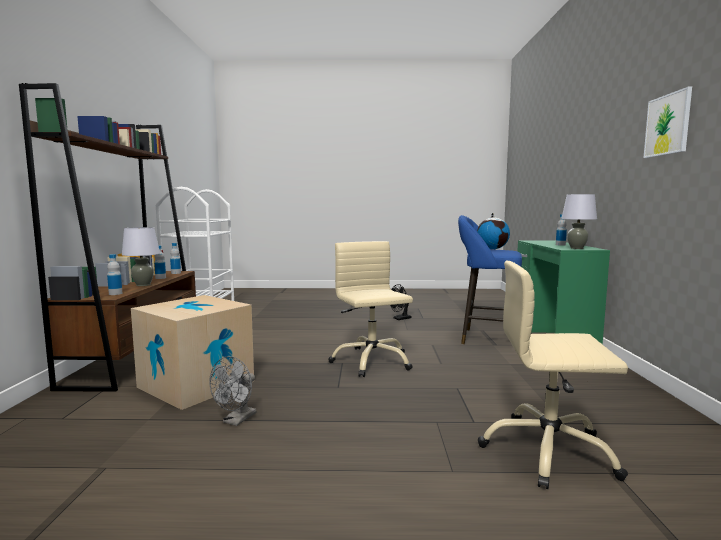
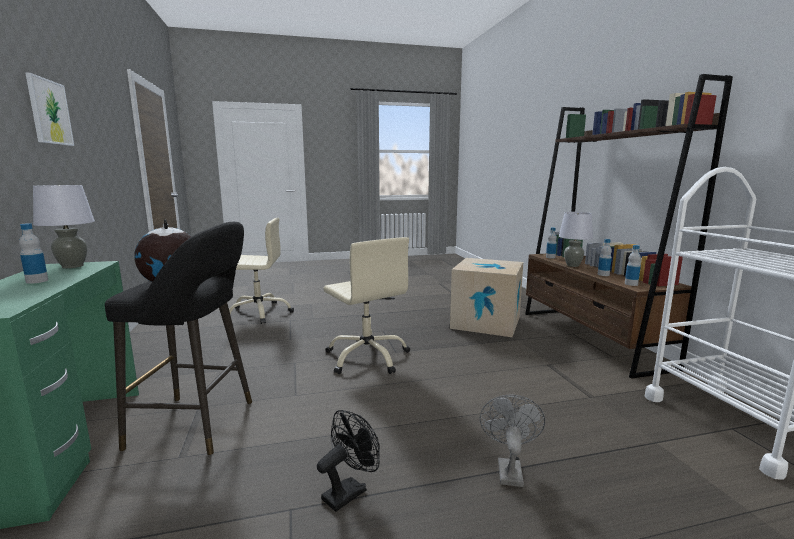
camera: 165 degrees right, 5 degrees up
grey fan [209,356,256,426] -> grey fan moved to [480,395,545,487]
blue stool [458,215,522,344] -> black stool [105,222,252,455]

